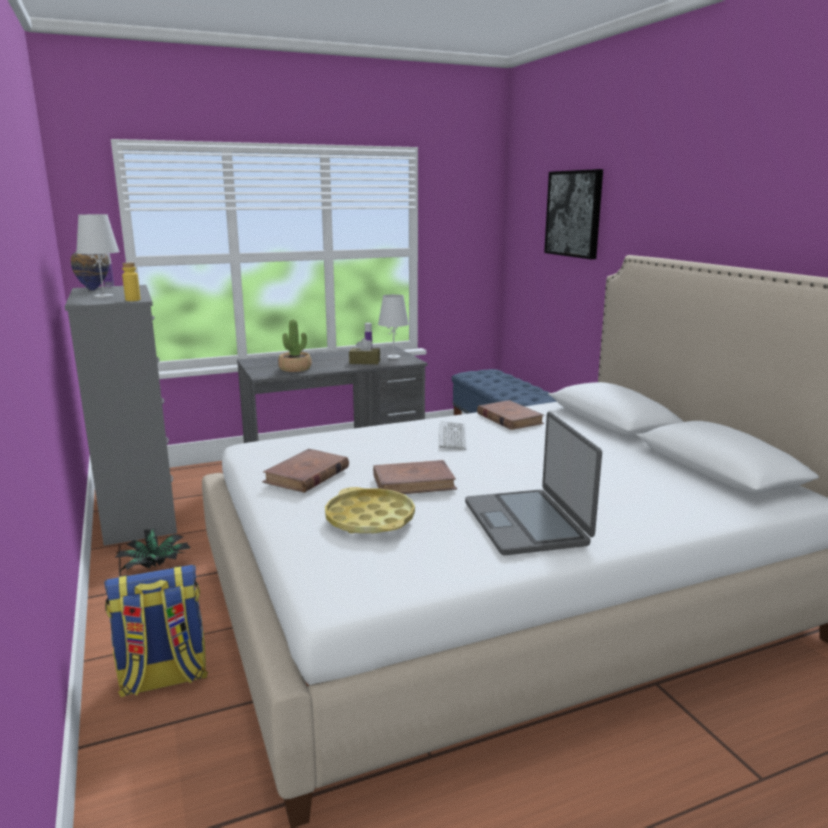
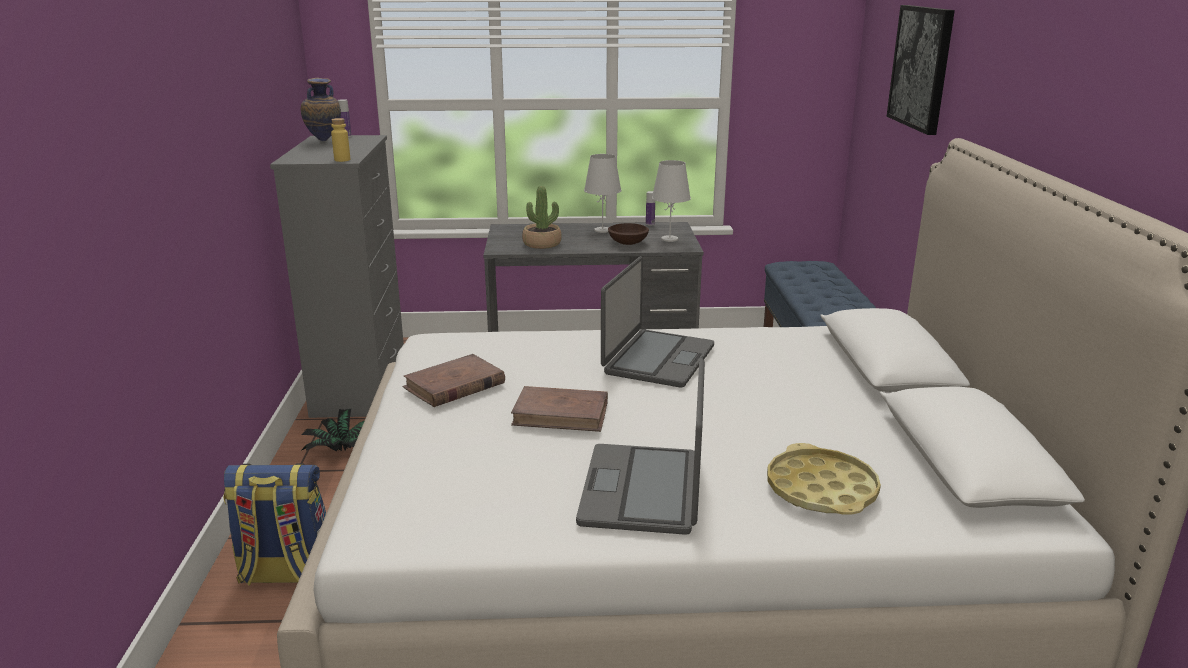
camera: 20 degrees right, 5 degrees up
white table lamp [76,214,120,298] -> white table lamp moved to [584,154,622,233]
yellow tray [325,487,415,534] -> yellow tray moved to [767,443,881,515]
brown tissue box [349,338,380,364] -> brown bowl [608,223,649,245]
keyboard [439,421,467,450] -> laptop [601,256,714,388]
brown book [477,400,544,430] -> none

